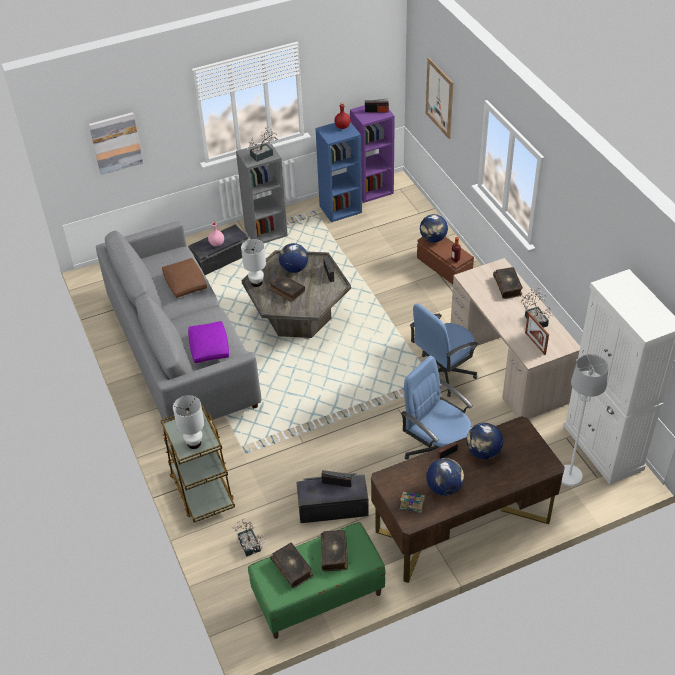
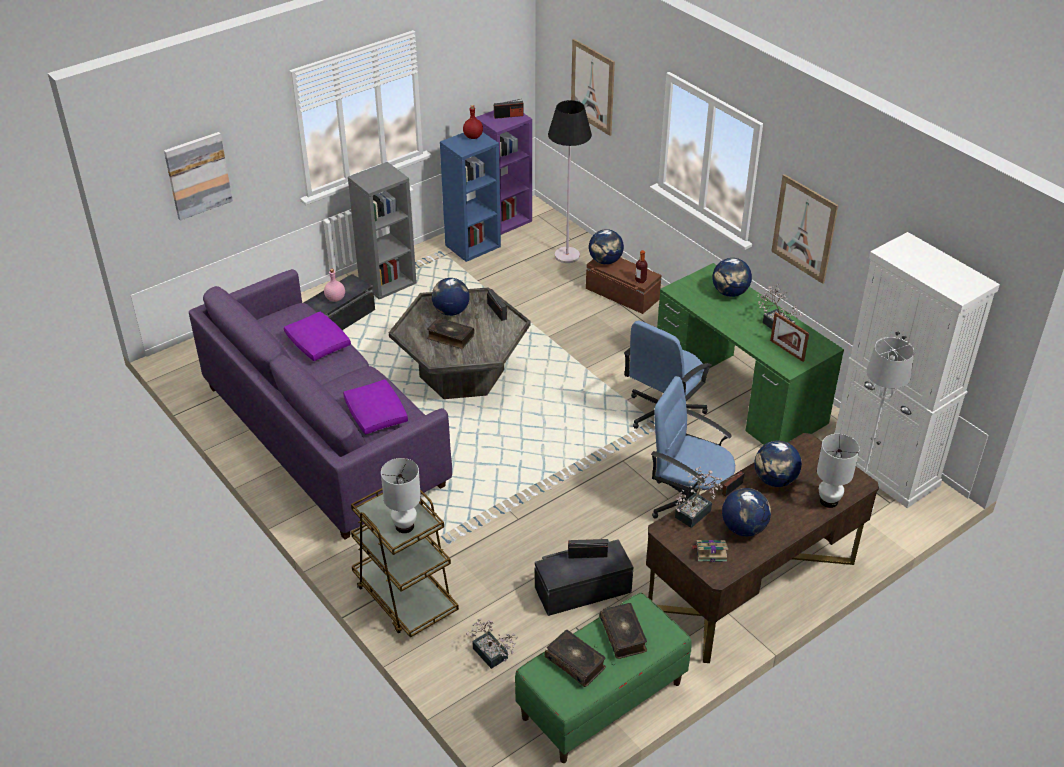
camera: 15 degrees left, 5 degrees down
grey sofa [96,221,261,422] -> purple sofa [189,269,452,540]
brown pillow [162,258,207,298] -> purple pillow [284,312,351,361]
white table lamp [241,239,266,287] -> white table lamp moved to [817,434,860,508]
potted plant [247,127,278,162] -> potted plant moved to [675,467,722,528]
beige desk [451,258,580,419] -> green desk [657,263,844,445]
book [493,267,523,299] -> globe [712,258,752,297]
none -> black floor lamp [548,100,592,263]
none -> picture [771,174,839,284]

